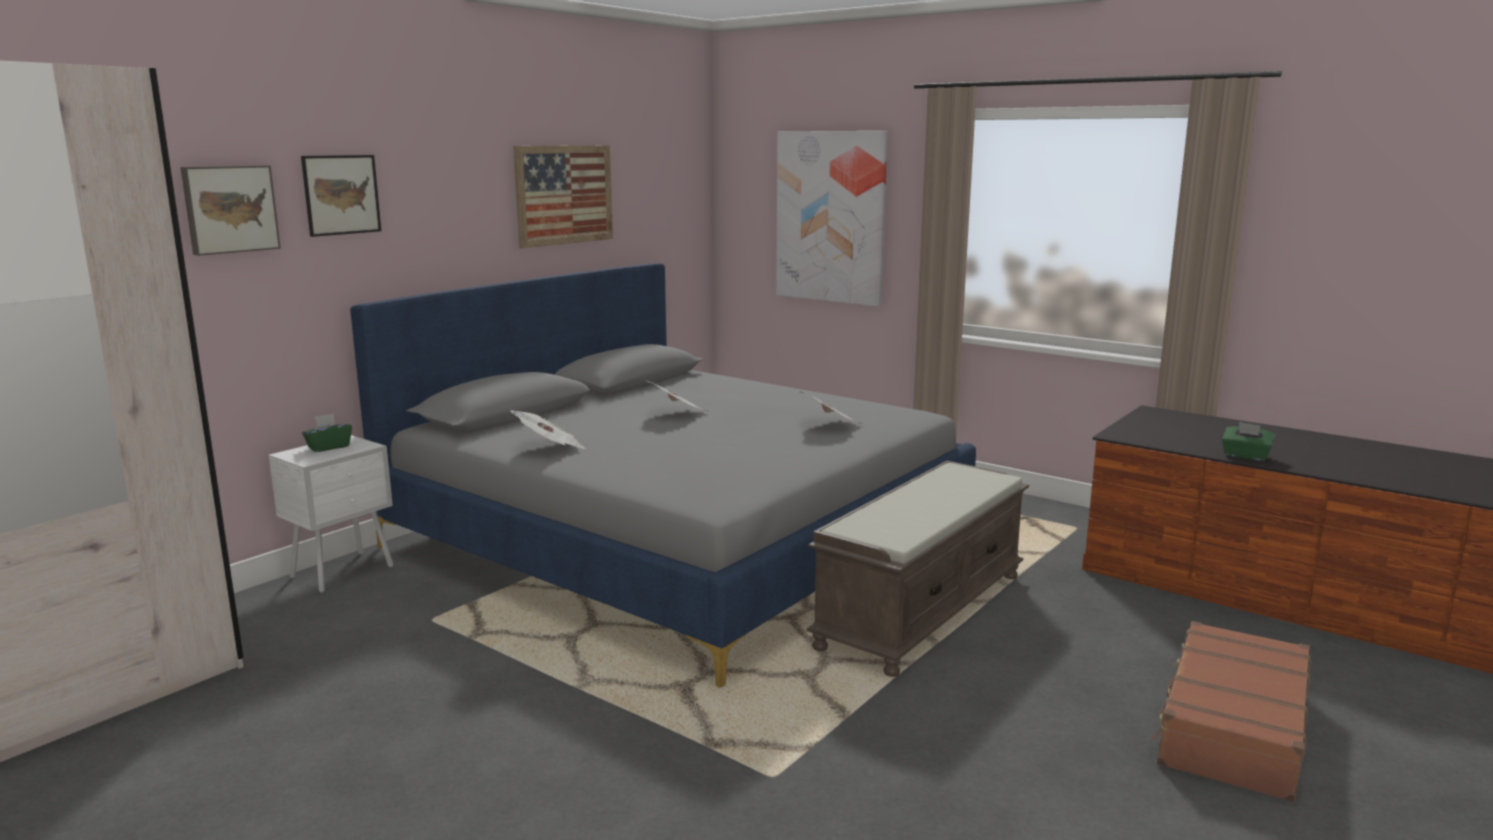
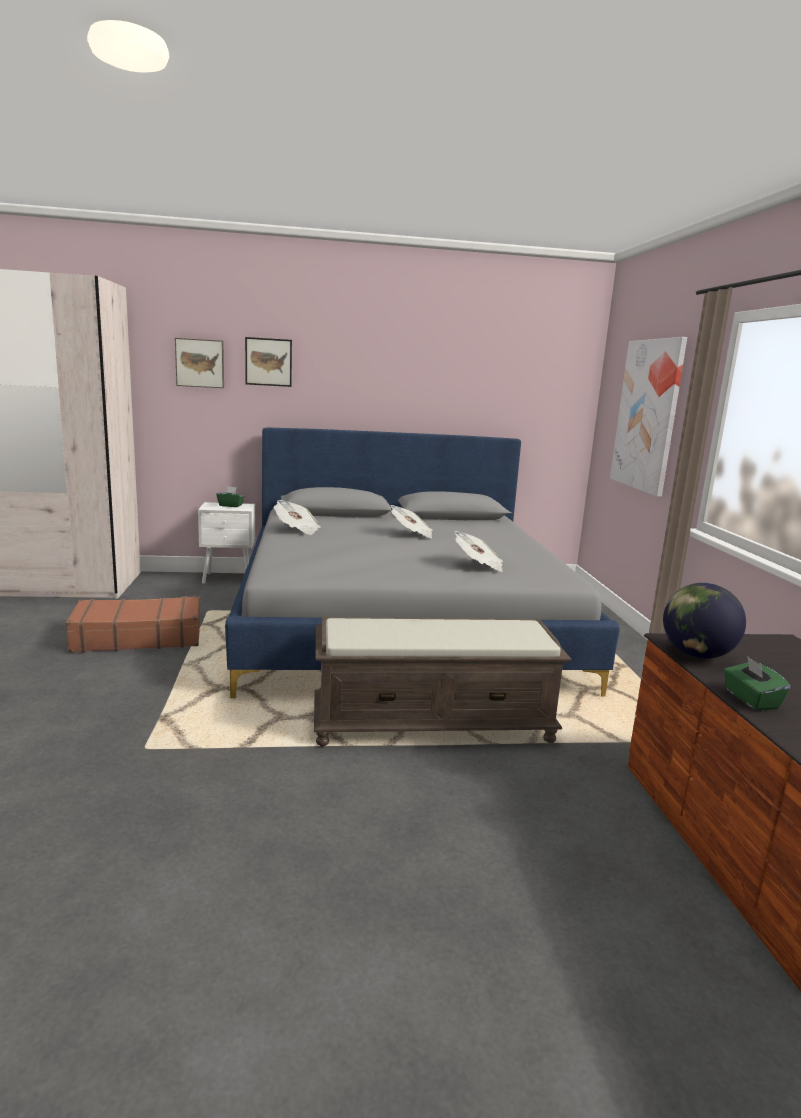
camera: 45 degrees right, 0 degrees up
picture [513,145,613,249] -> none
brown suitcase [1150,621,1311,802] -> brown suitcase moved to [66,596,200,653]
none -> globe [663,583,746,659]

